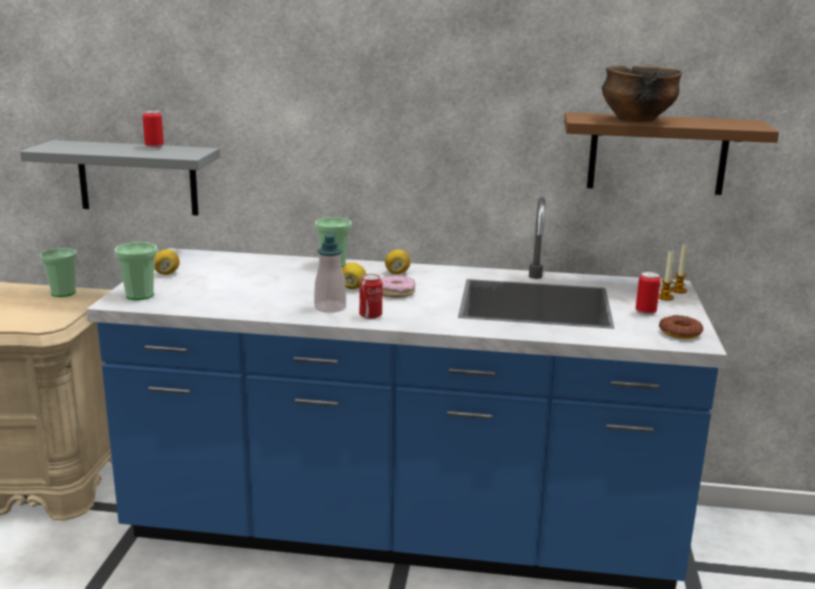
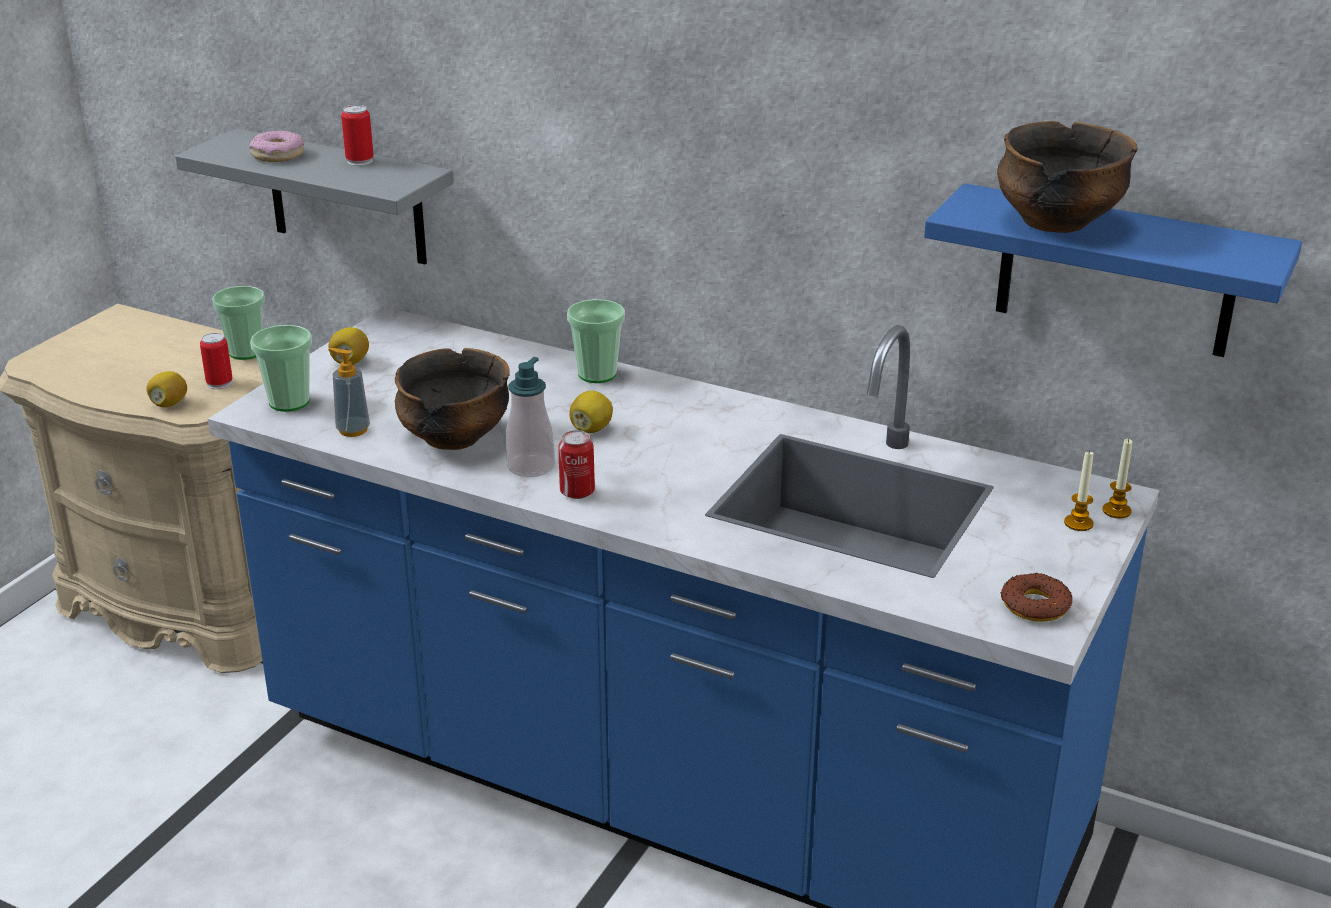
camera: 20 degrees right, 10 degrees up
donut [381,275,416,298] -> donut moved to [249,130,304,162]
lemon [385,250,410,274] -> lemon moved to [146,371,187,407]
brown shelf [564,112,779,195] -> blue shelf [924,183,1302,357]
can [636,272,661,316] -> can moved to [200,333,233,389]
none -> soap dispenser [328,348,370,437]
none -> bowl [395,348,510,450]

